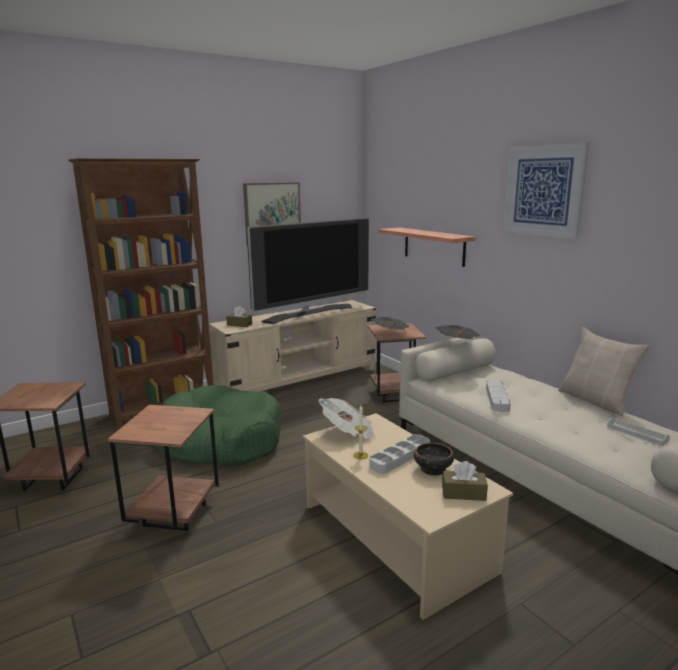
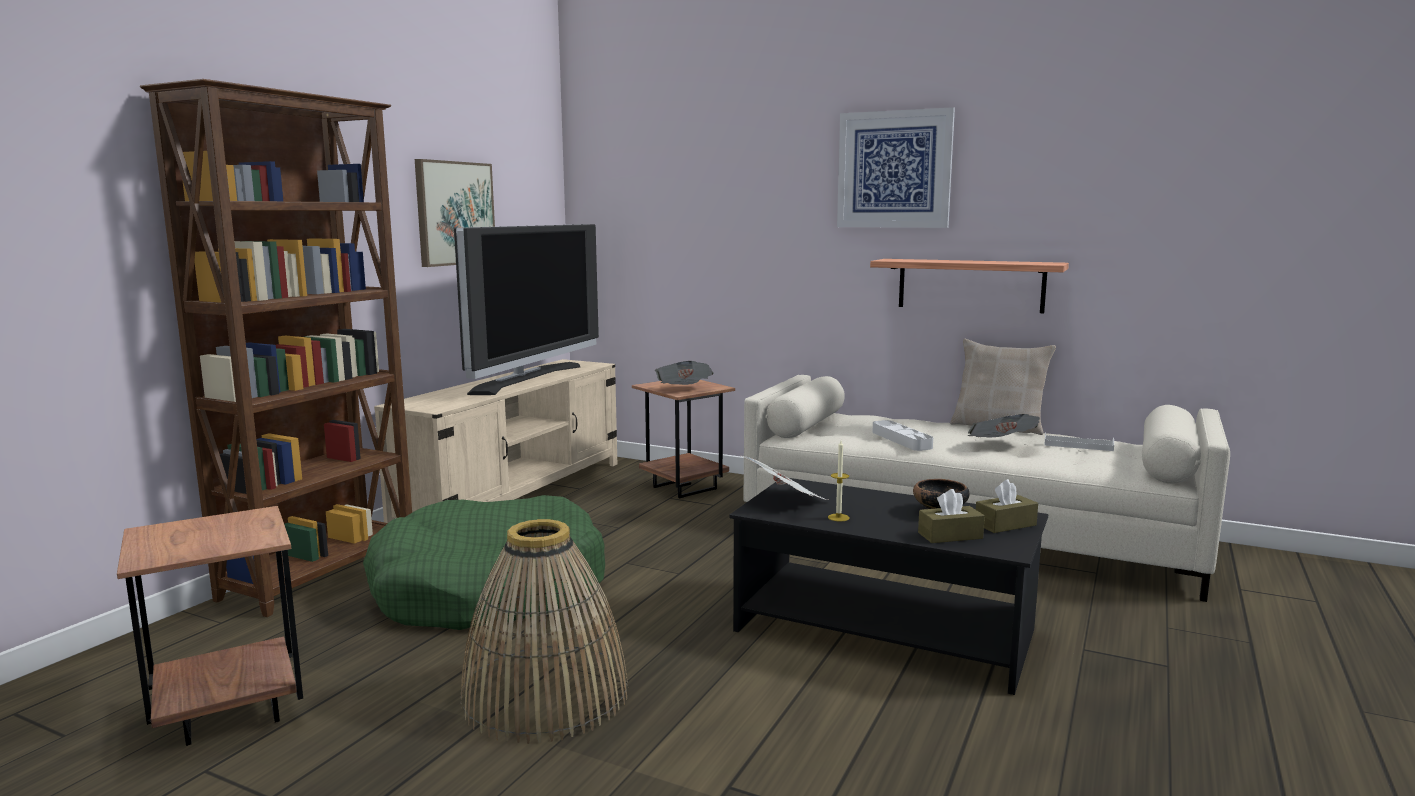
camera: 30 degrees left, 5 degrees down
brown side table [108,405,219,531] -> basket [460,519,628,744]
brown tissue box [226,306,252,327] -> brown tissue box moved to [918,489,985,543]
beige coffee table [303,413,513,620] -> black coffee table [729,478,1048,695]
grey tray [369,434,430,474] -> none
shelf [378,228,475,267] -> shelf moved to [870,259,1069,313]
newspaper [435,325,480,339] -> newspaper moved to [967,414,1040,438]

